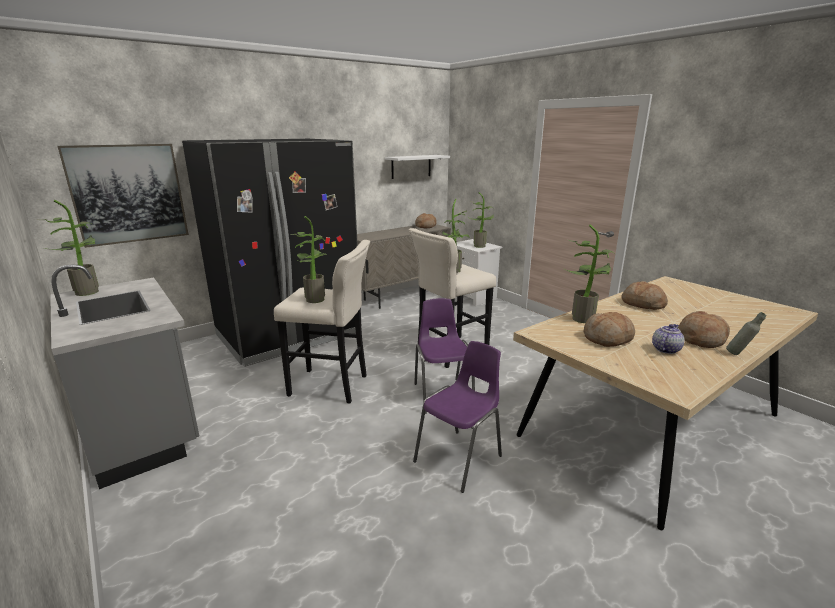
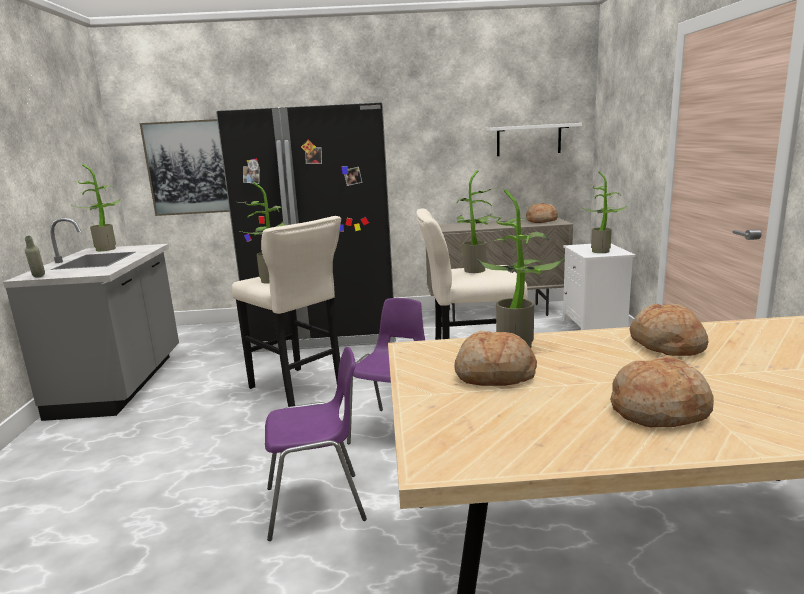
camera: 35 degrees right, 5 degrees down
teapot [652,324,685,354] -> none
grey bottle [726,312,766,355] -> grey bottle moved to [25,236,45,278]

